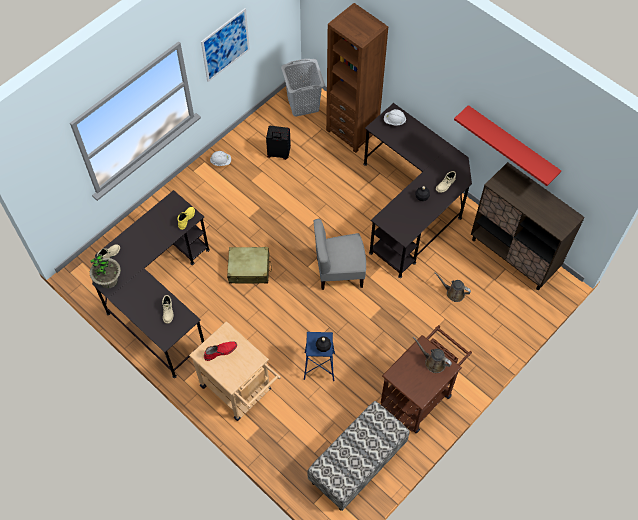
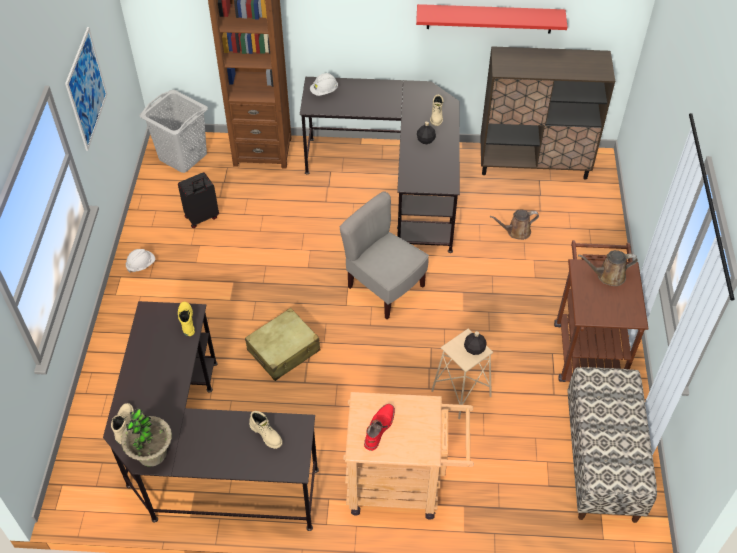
camera: 40 degrees left, 10 degrees down
blue stool [304,332,335,381] -> beige stool [431,329,493,419]
grey chair [314,219,366,290] -> grey chair turned 90 degrees clockwise [340,191,429,319]

